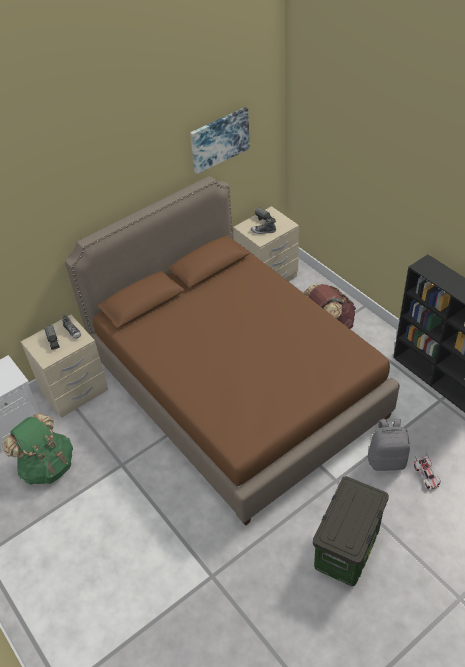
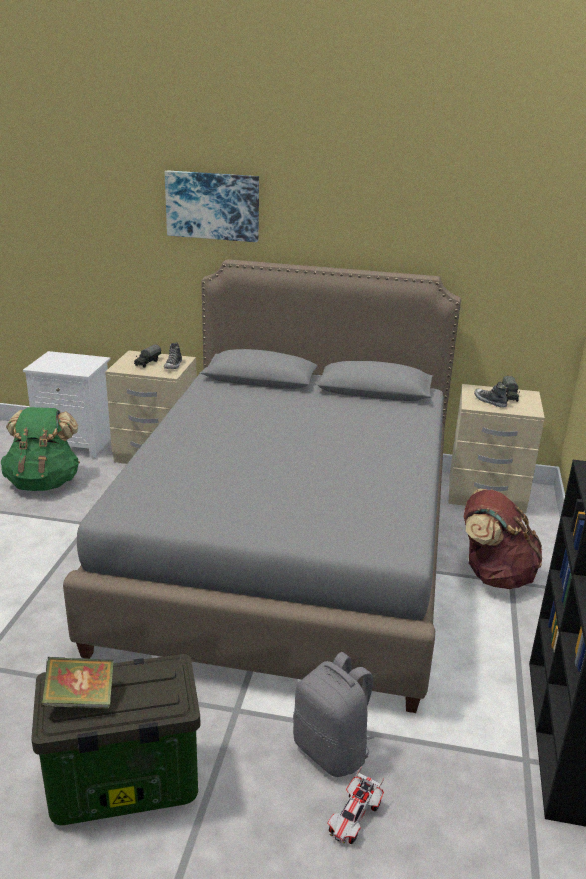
camera: 45 degrees right, 20 degrees down
brown bed [65,176,400,526] -> grey bed [63,259,461,713]
picture [190,107,250,174] -> picture moved to [165,170,259,242]
none -> book [41,657,114,709]

